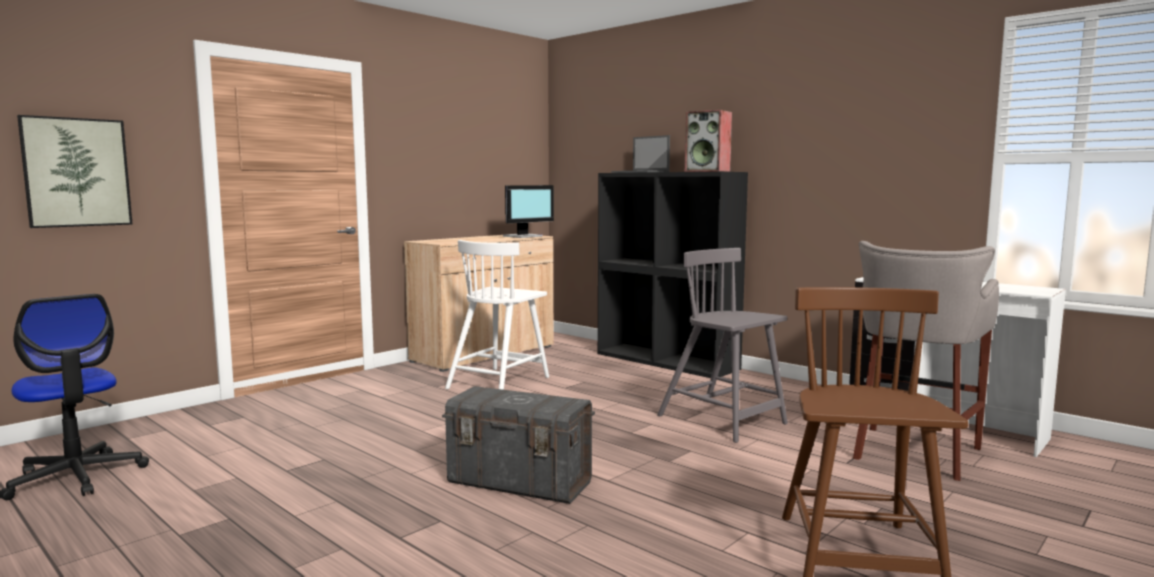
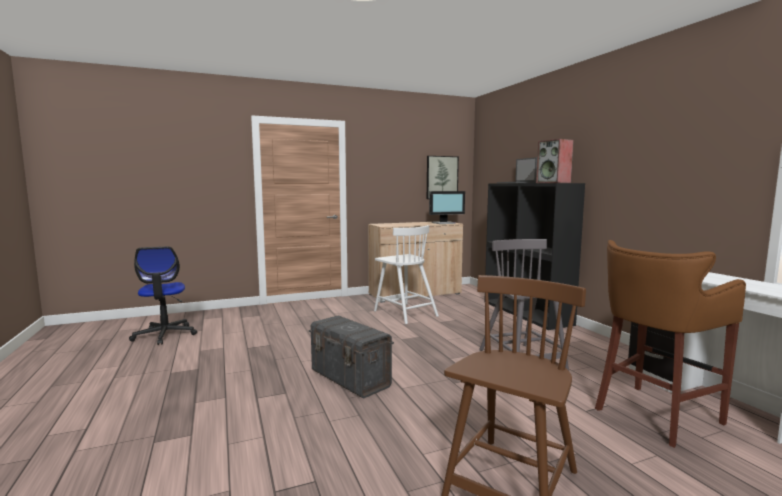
camera: 25 degrees right, 0 degrees up
picture [17,115,132,228] -> picture moved to [427,156,459,199]
white chair [445,240,549,390] -> white chair turned 90 degrees counterclockwise [374,225,439,324]
grey stool [853,241,999,481] -> brown stool [595,240,746,448]

